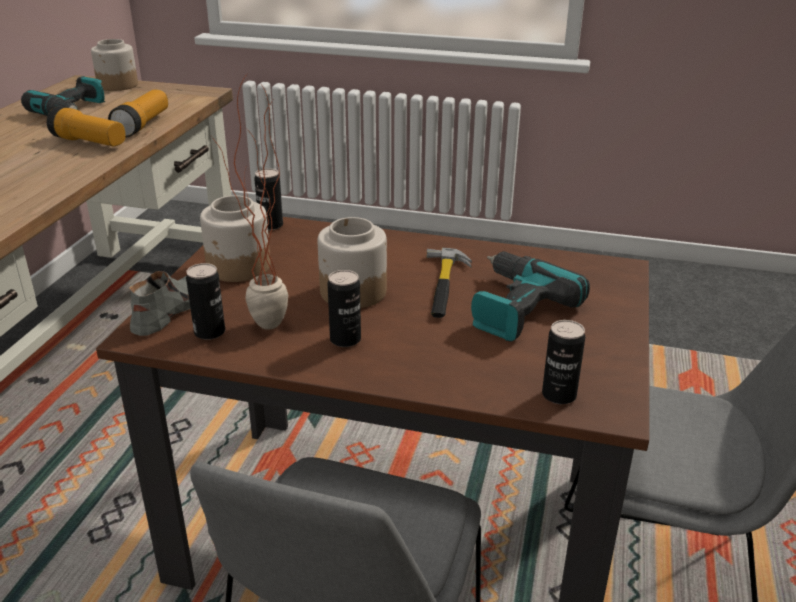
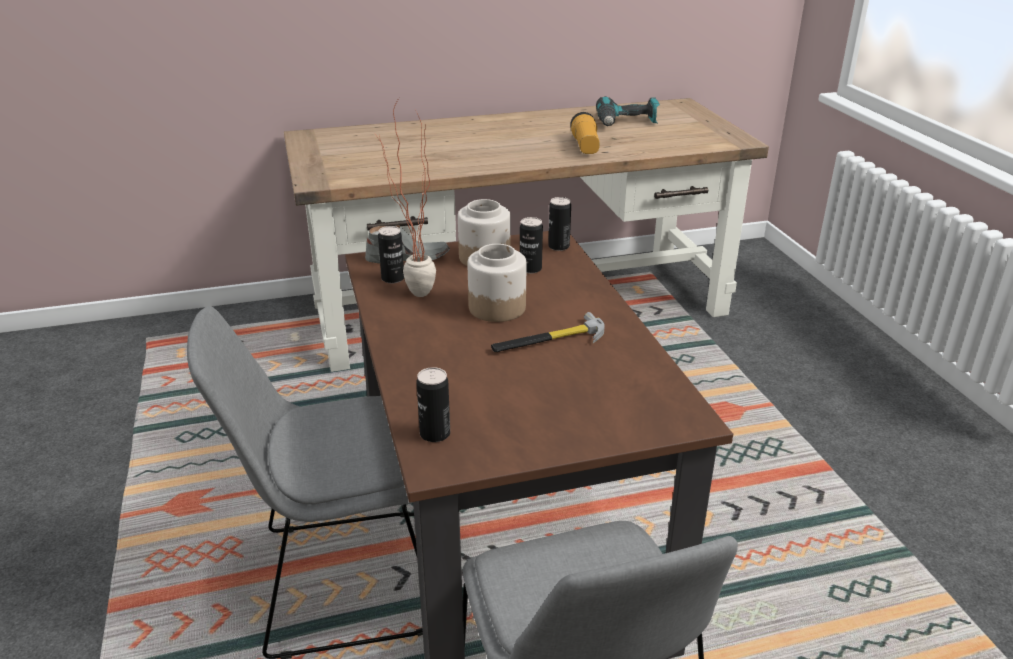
camera: 60 degrees right, 0 degrees up
jar [91,39,138,91] -> none
flashlight [108,90,168,137] -> none
can [327,270,361,347] -> can moved to [520,217,543,274]
power drill [471,251,590,342] -> none

